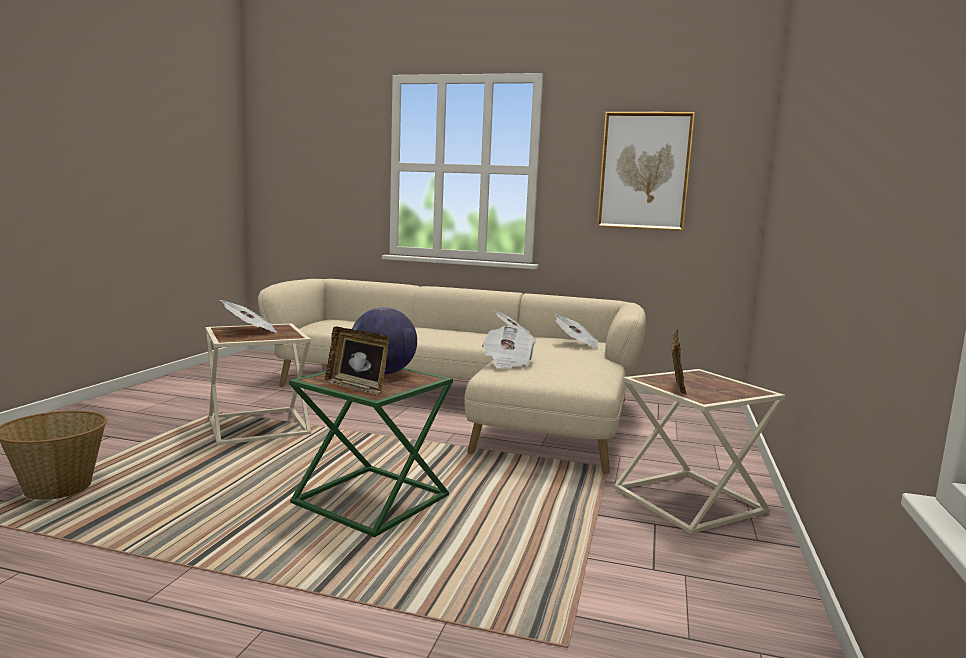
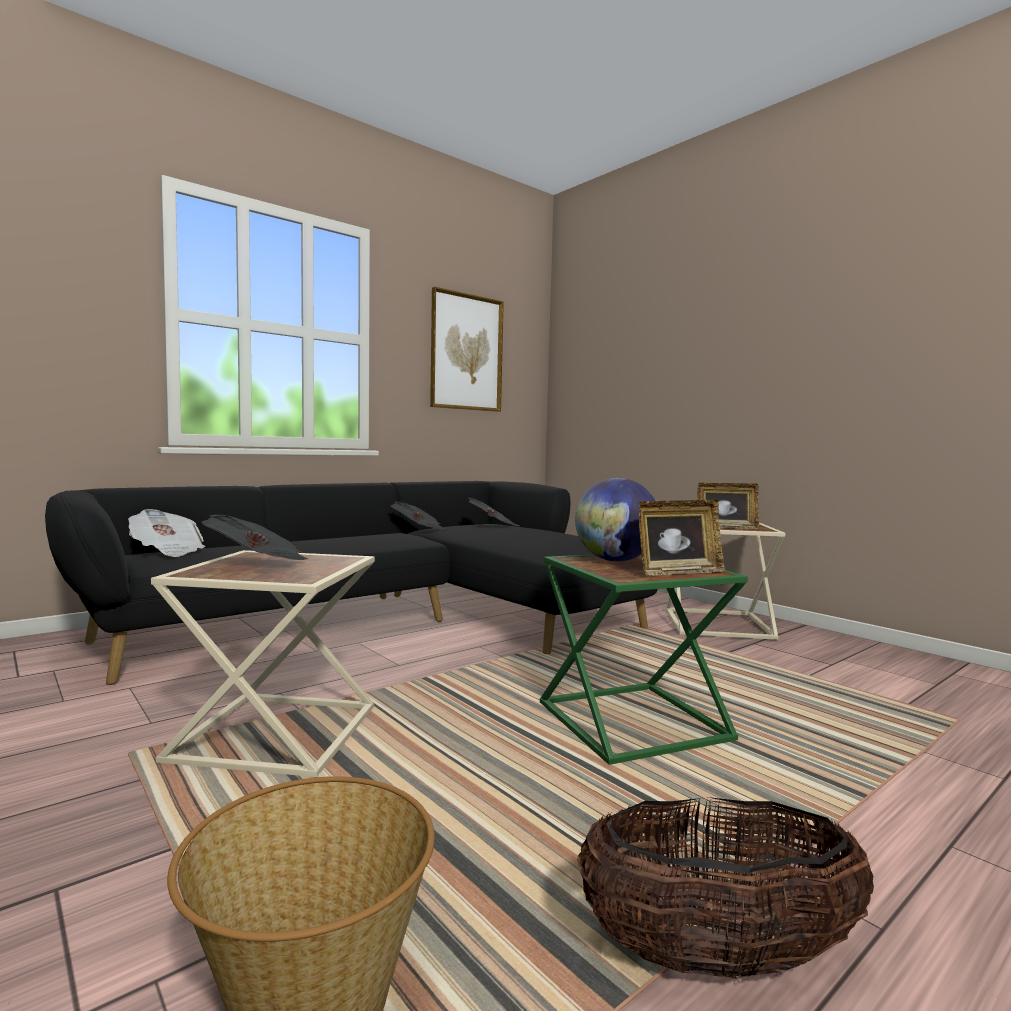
camera: 55 degrees left, 5 degrees down
beige sofa [258,279,646,474] -> black sofa [45,481,658,685]
newspaper [482,326,536,369] -> newspaper moved to [128,509,205,557]
picture frame [672,330,686,395] -> picture frame turned 135 degrees clockwise [697,482,759,529]
none -> basket [578,797,874,979]

